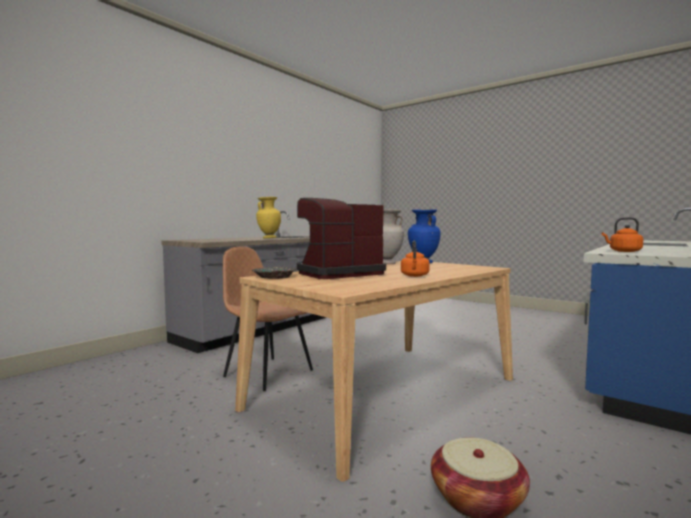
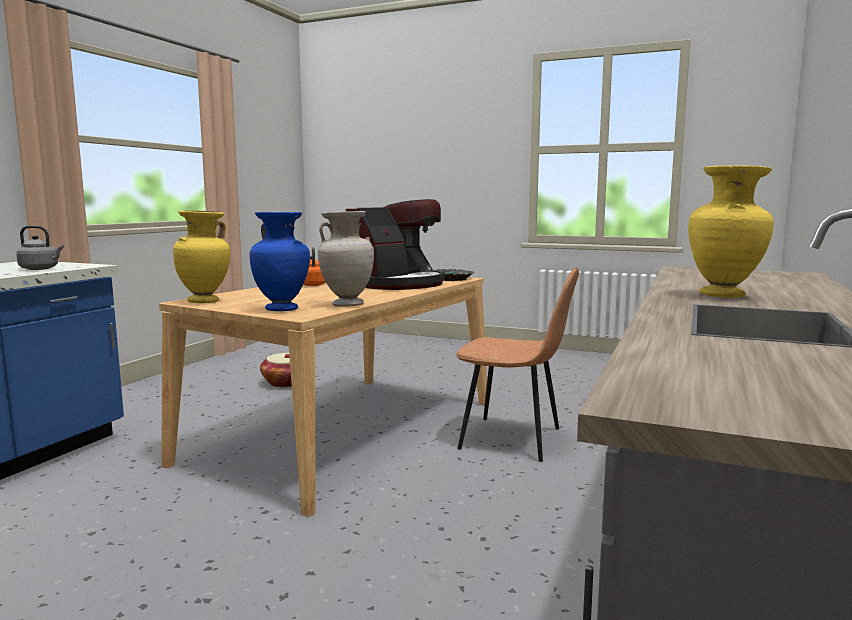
camera: 165 degrees right, 5 degrees up
orange kettle [602,217,643,252] -> grey kettle [16,225,64,270]
none -> yellow vase [173,210,230,303]

